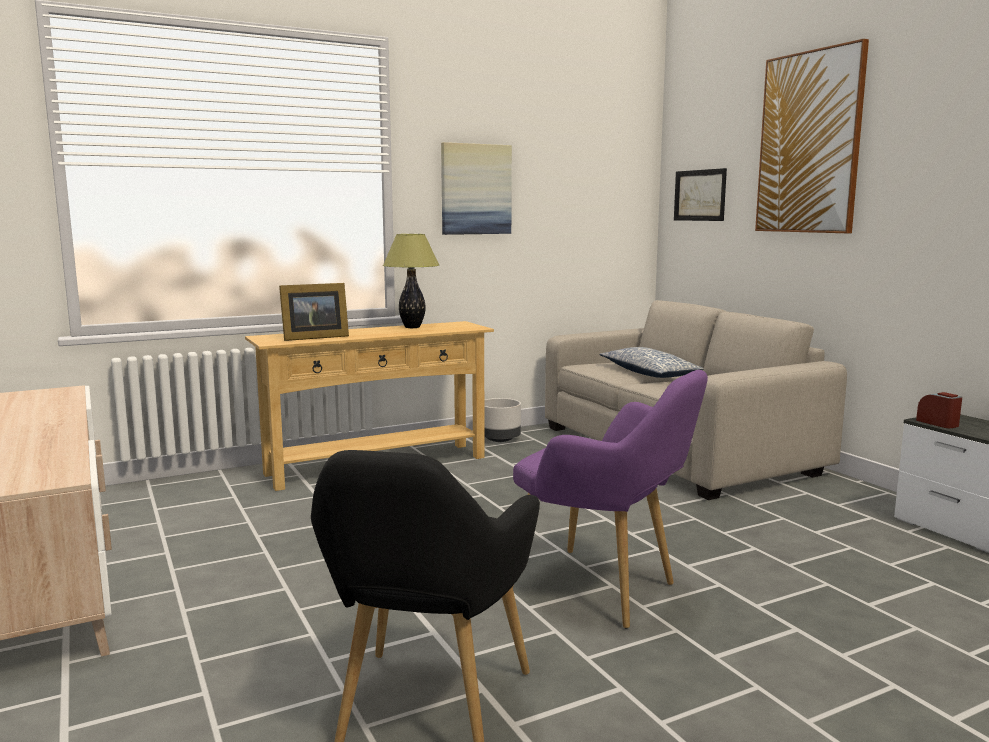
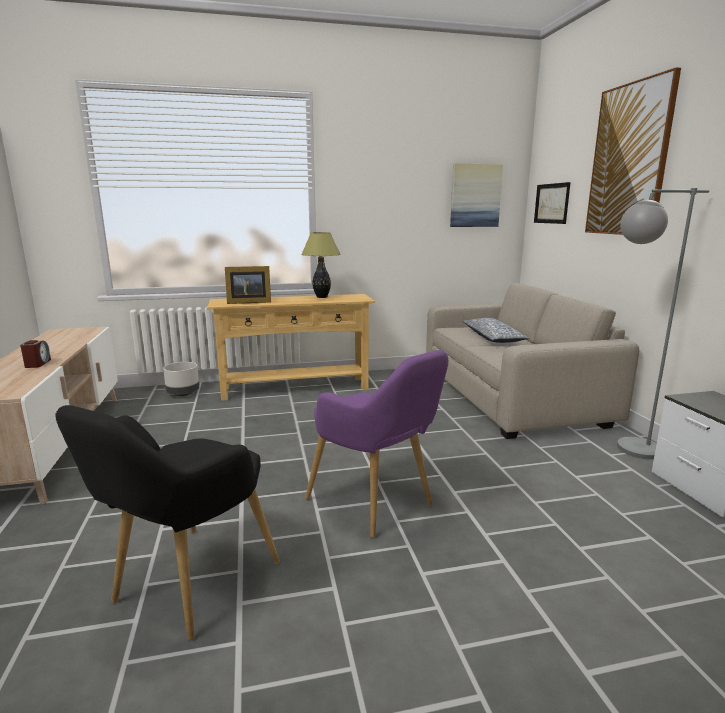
camera: 15 degrees right, 5 degrees up
picture [441,142,512,235] -> picture moved to [450,163,503,227]
grey planter [484,398,521,442] -> grey planter moved to [163,362,199,396]
alarm clock [916,392,962,428] -> alarm clock moved to [20,340,51,368]
none -> grey floor lamp [617,188,709,459]

